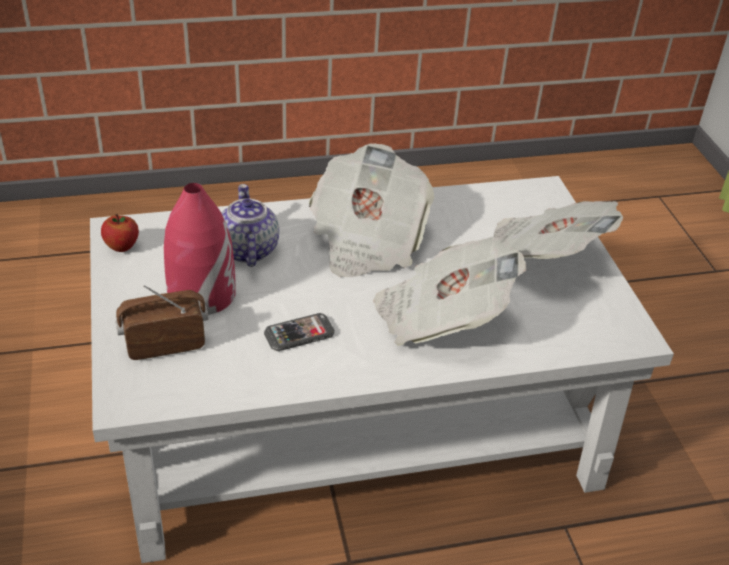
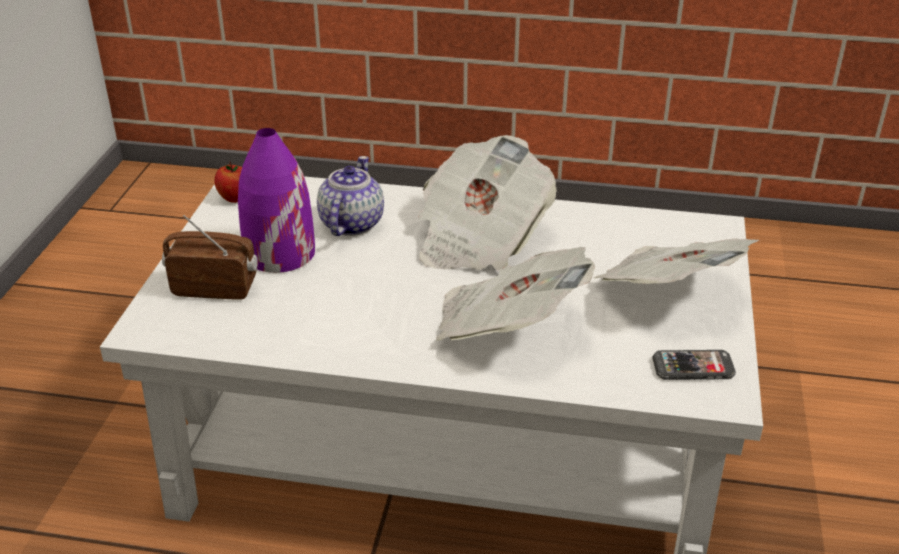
camera: 25 degrees right, 5 degrees down
red vase [164,183,236,315] -> purple vase [238,128,315,273]
phone [264,313,335,351] -> phone moved to [652,350,736,380]

